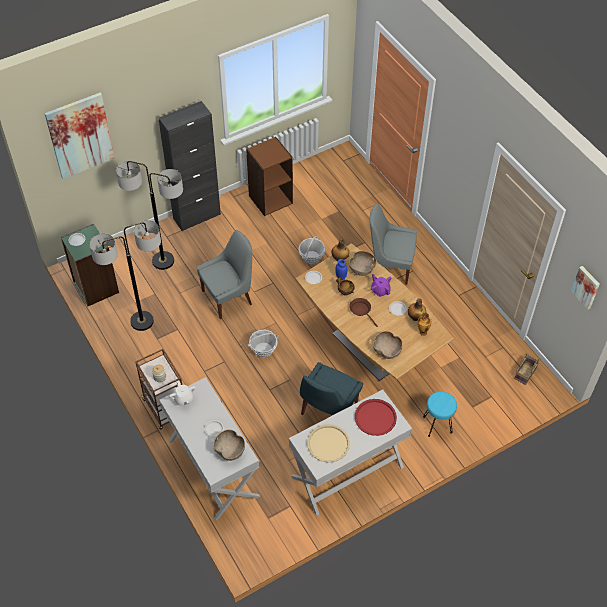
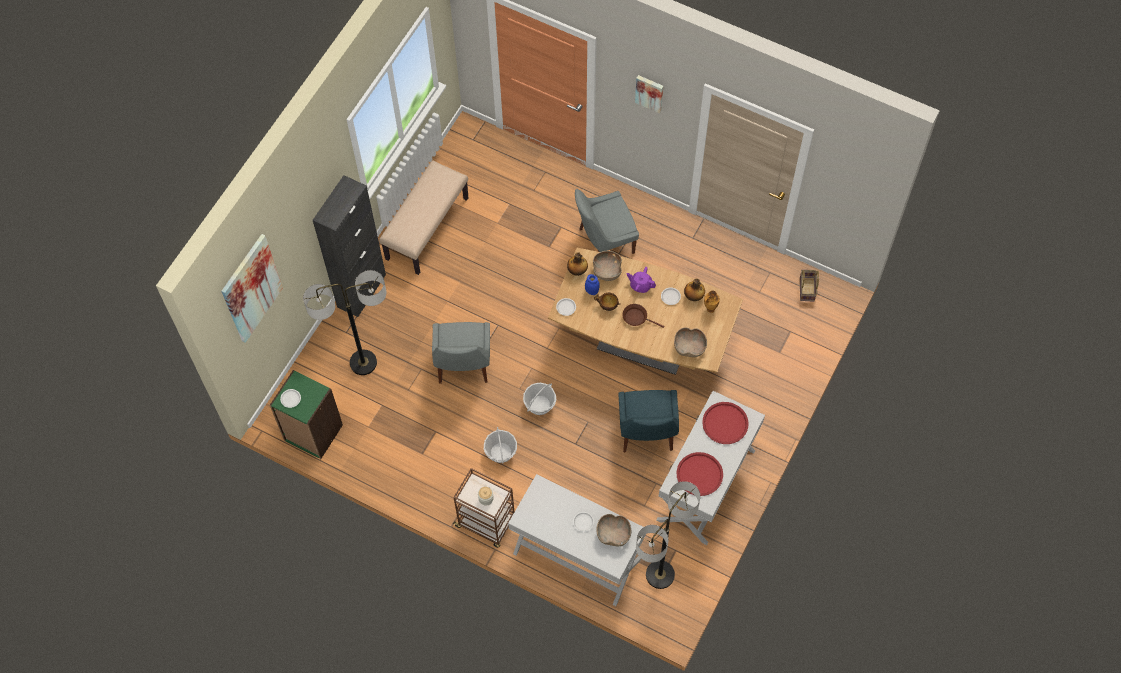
camera: 30 degrees left, 10 degrees up
floor lamp [89,220,161,331] -> floor lamp moved to [636,481,700,589]
white teapot [169,381,196,406] -> none
grey chair [197,230,252,319] -> grey chair turned 150 degrees clockwise [432,322,490,384]
brown bookcase [246,137,293,216] -> beige bench [379,160,468,275]
basket [298,236,325,264] -> basket moved to [484,427,517,463]
beige tray [307,424,350,462] -> red tray [677,452,723,496]
turquoise stool [423,391,457,437] -> none
picture [571,266,600,310] -> picture moved to [635,75,663,113]

